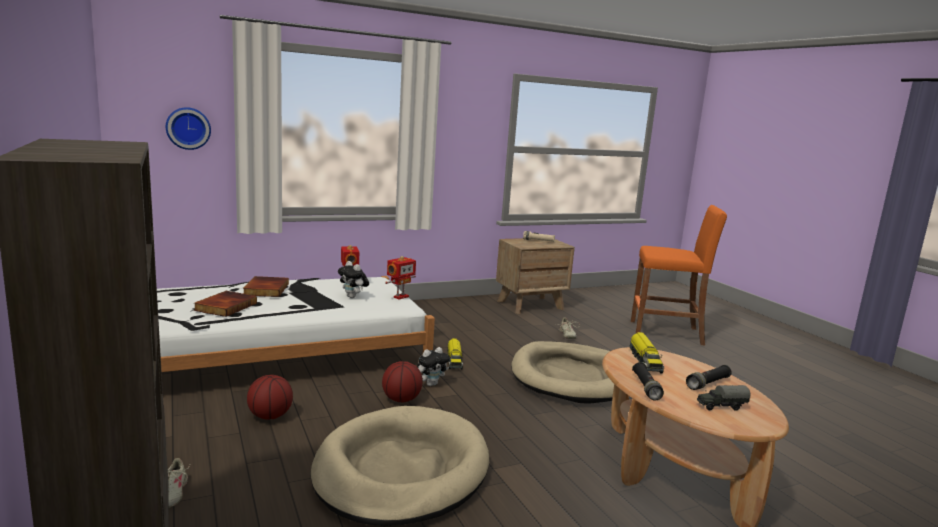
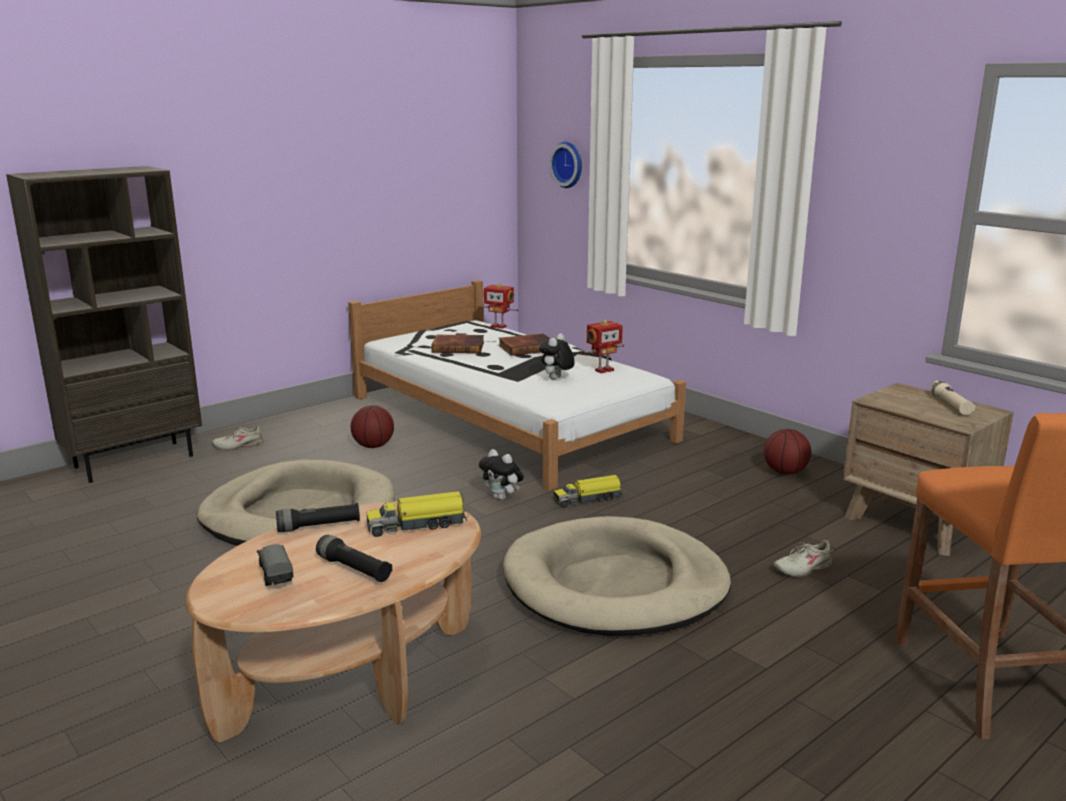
camera: 75 degrees right, 5 degrees up
basketball [382,361,423,402] -> basketball moved to [764,429,811,475]
toy robot [385,256,416,300] -> toy robot moved to [480,283,518,329]

